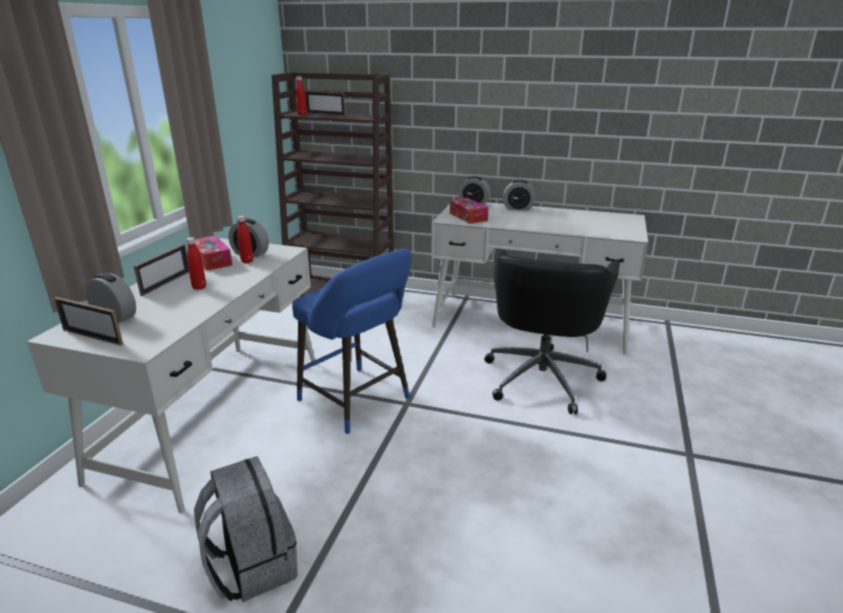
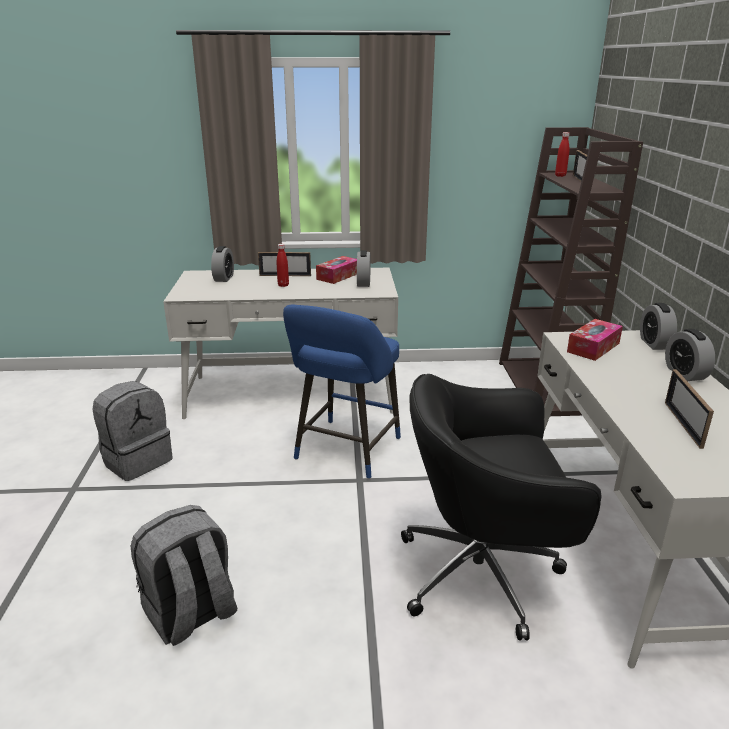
camera: 70 degrees right, 0 degrees up
picture frame [54,297,123,346] -> picture frame moved to [665,369,714,449]
red bottle [237,216,253,263] -> none
none -> grey backpack [131,505,237,646]

